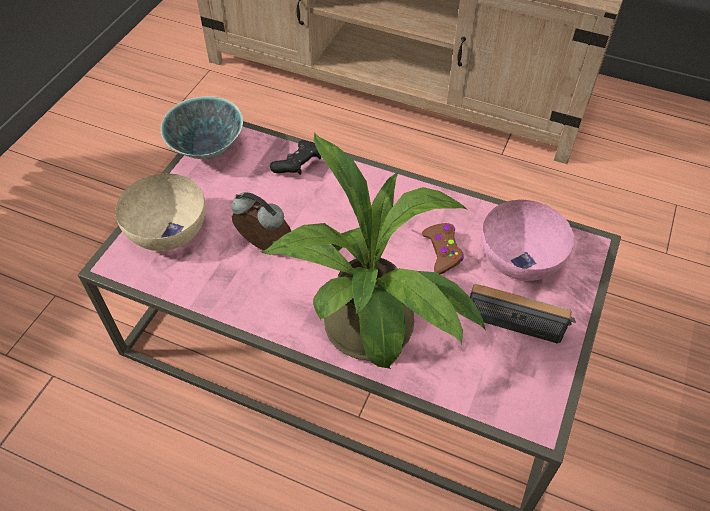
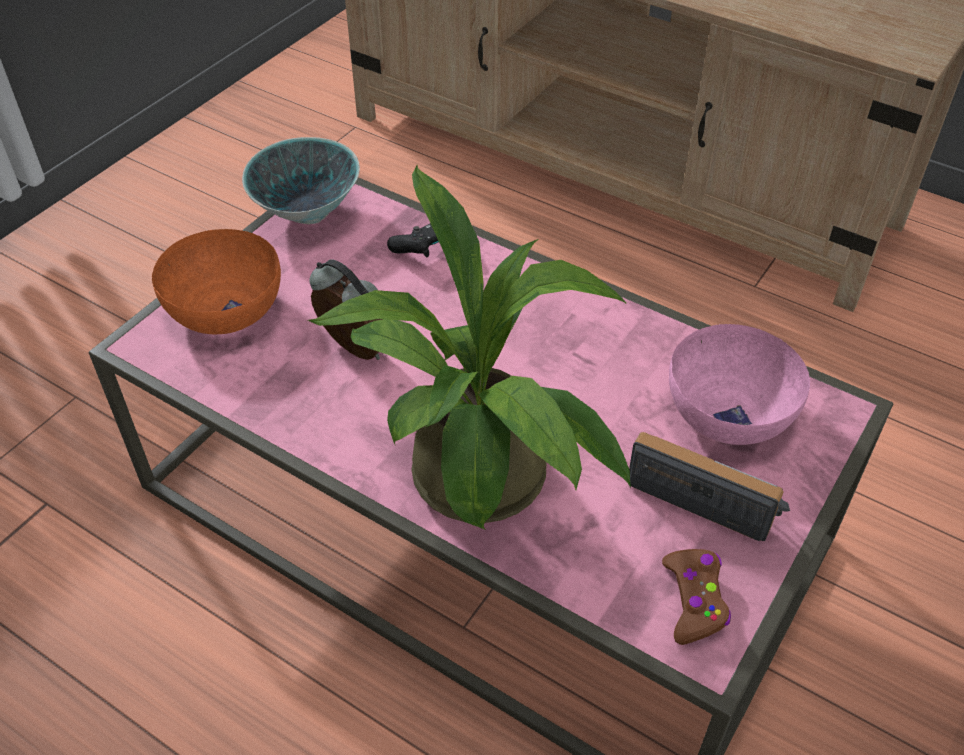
camera: 10 degrees right, 5 degrees down
beige bowl [115,173,206,251] -> orange bowl [152,229,281,334]
brown game controller [422,223,464,274] -> brown game controller moved to [662,549,731,645]

